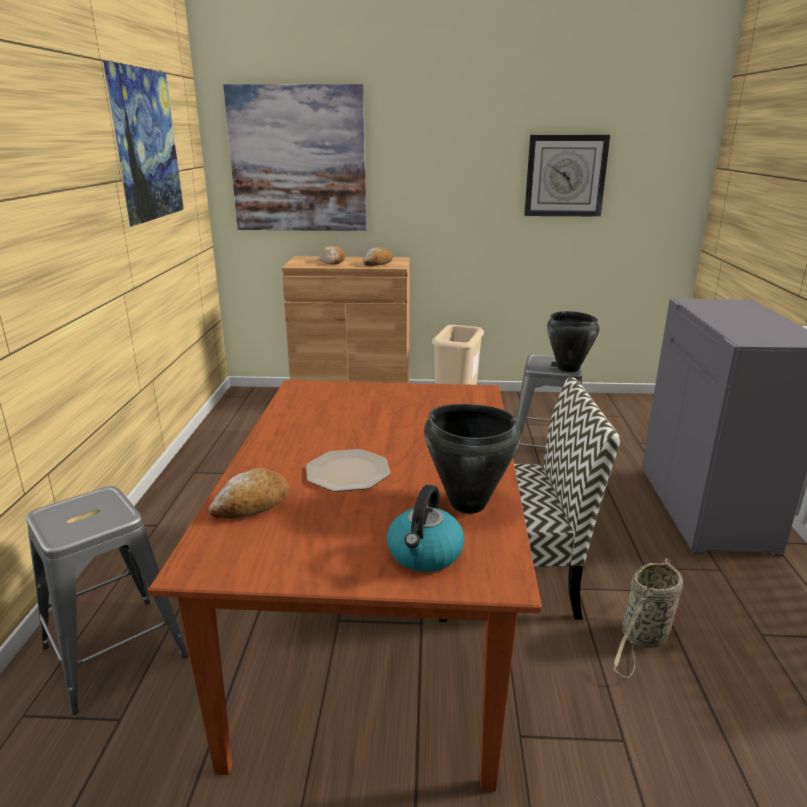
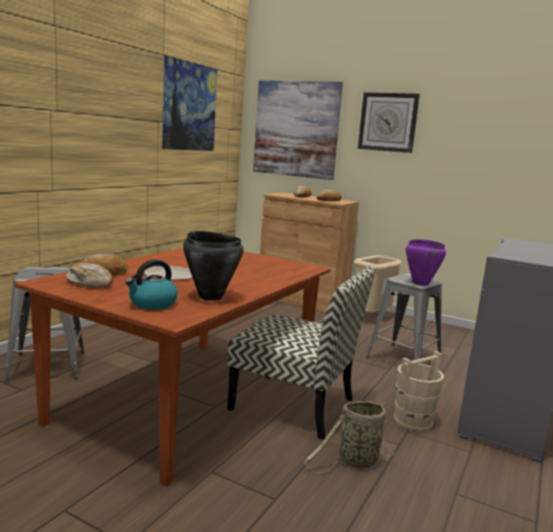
camera: 25 degrees right, 10 degrees down
wall clock [524,135,610,216] -> wall clock moved to [358,92,420,153]
black cooking pot [547,311,600,372] -> purple cooking pot [406,239,446,286]
none -> bread [66,262,113,288]
none -> beige bucket [394,351,444,431]

